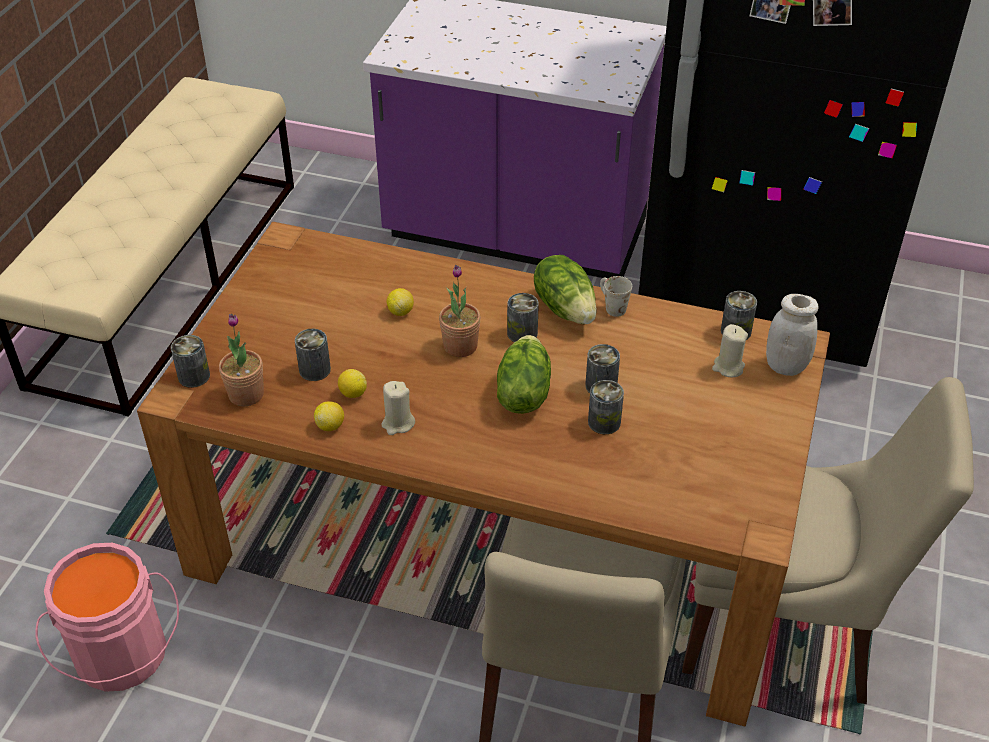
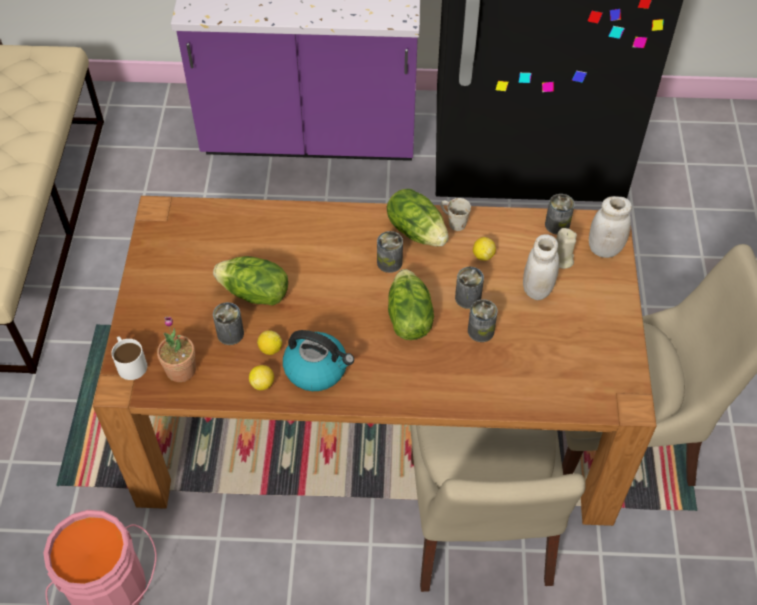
camera: 15 degrees left, 10 degrees up
can [171,335,210,388] -> white mug [111,336,147,380]
beige candle [381,381,415,435] -> kettle [283,330,354,391]
lemon [387,288,414,316] -> lemon moved to [473,237,496,261]
potted plant [439,265,481,357] -> none
none -> lettuce [213,256,288,305]
none -> white jar [523,234,559,300]

